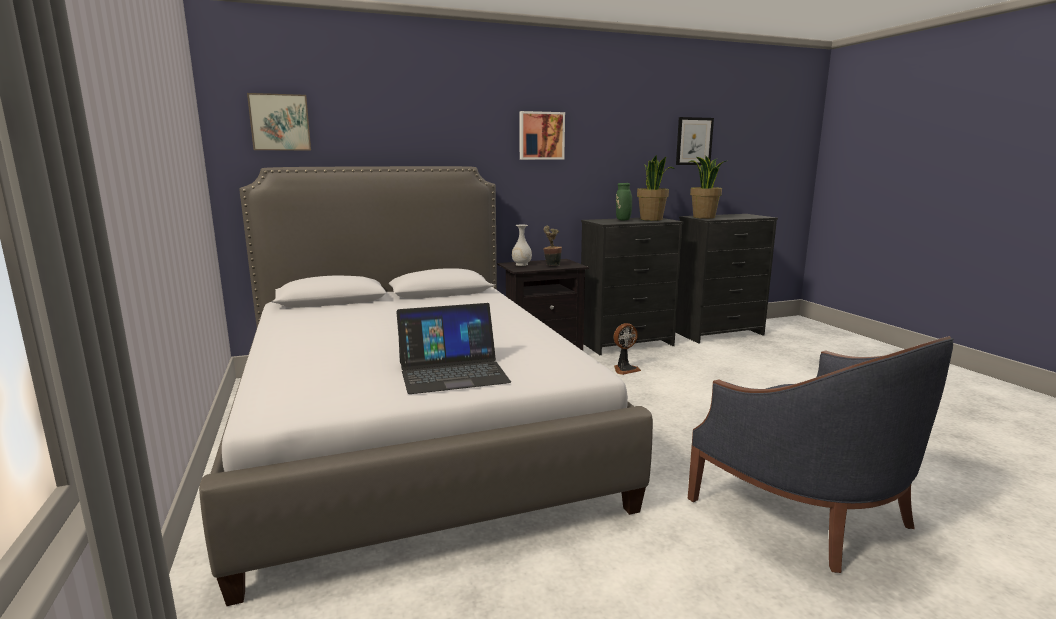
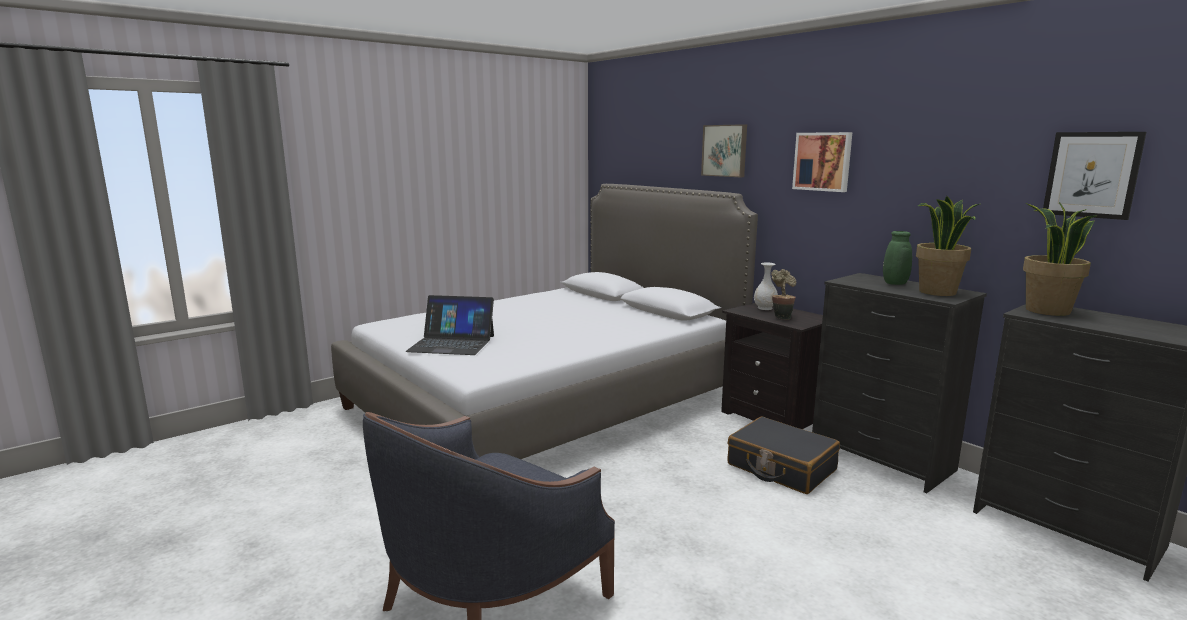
camera: 70 degrees right, 0 degrees up
picture [247,93,311,151] -> picture moved to [701,124,747,177]
laptop [396,303,511,394] -> laptop turned 45 degrees counterclockwise [406,295,494,355]
fan [613,323,641,375] -> black suitcase [728,416,840,494]

